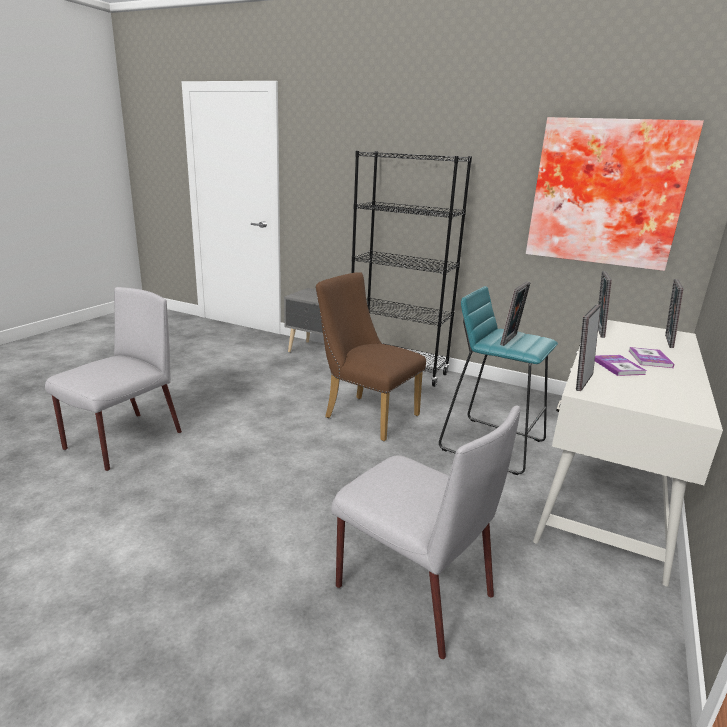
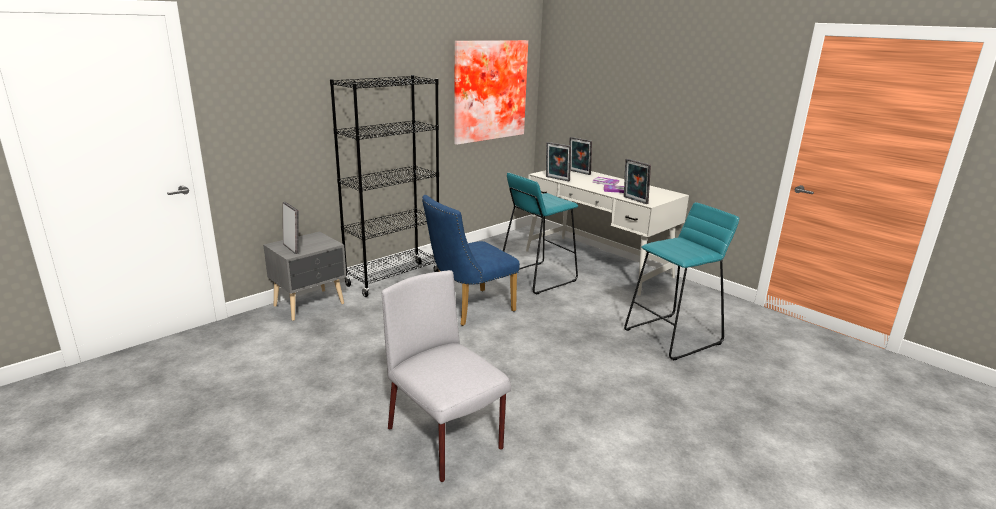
camera: 70 degrees left, 0 degrees up
brown chair [315,272,426,441] -> blue chair [422,195,520,326]
grey chair [331,406,521,659] -> turquoise stool [624,202,739,361]
picture frame [500,281,531,346] -> picture frame moved to [283,202,299,254]

